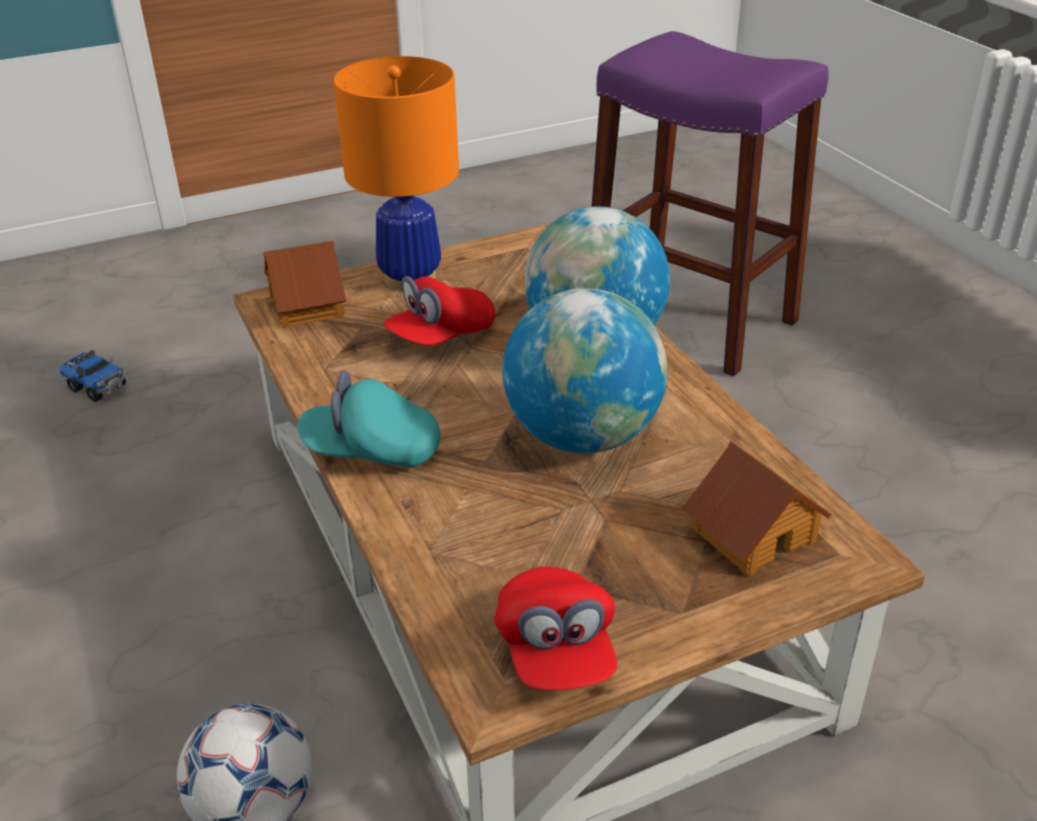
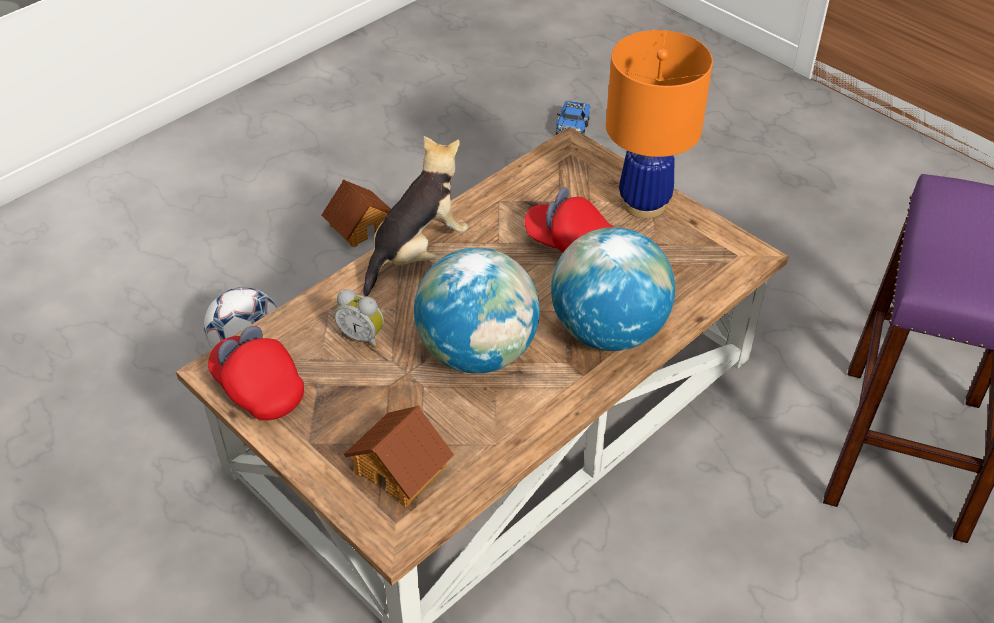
camera: 70 degrees right, 10 degrees up
toy house [263,240,346,327] -> toy house moved to [322,179,391,247]
turquoise cap [298,371,441,467] -> plush toy [363,136,468,296]
red cap [494,567,617,691] -> red cap turned 75 degrees clockwise [208,326,304,420]
none -> alarm clock [334,289,384,348]

